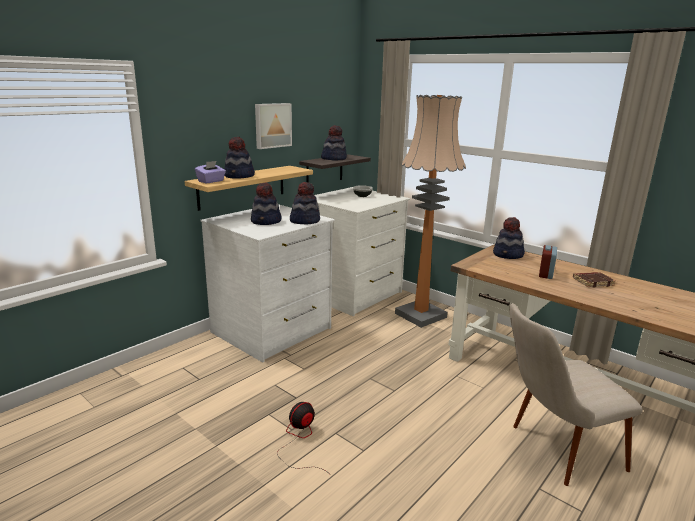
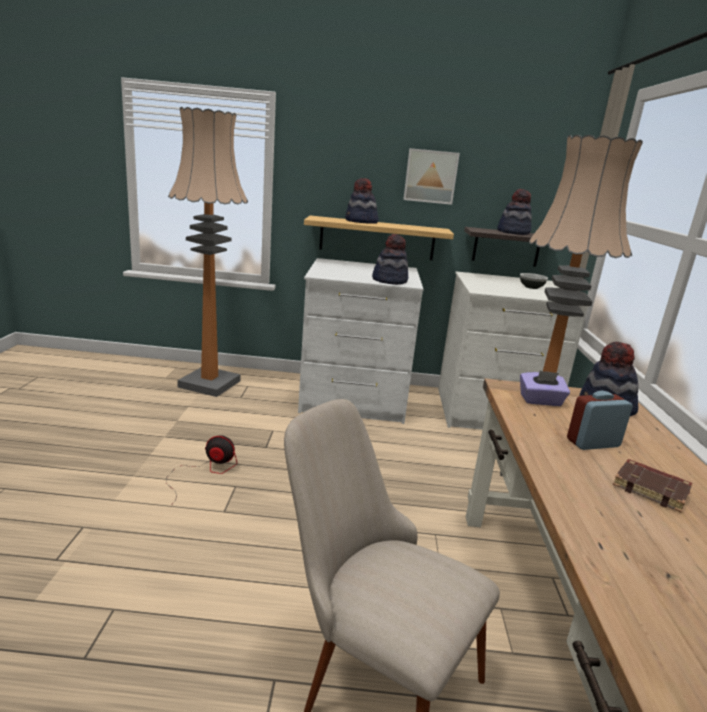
camera: 50 degrees right, 0 degrees up
purple tissue box [195,161,226,183] -> purple tissue box moved to [520,371,570,406]
hat [251,183,282,225] -> none
none -> floor lamp [168,107,248,397]

